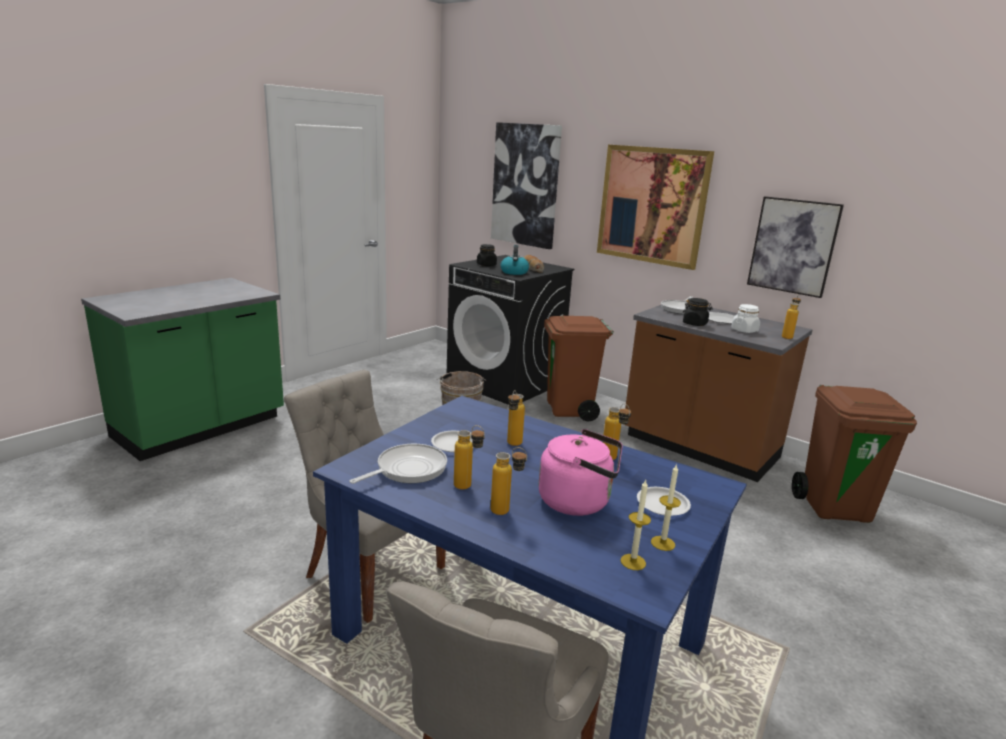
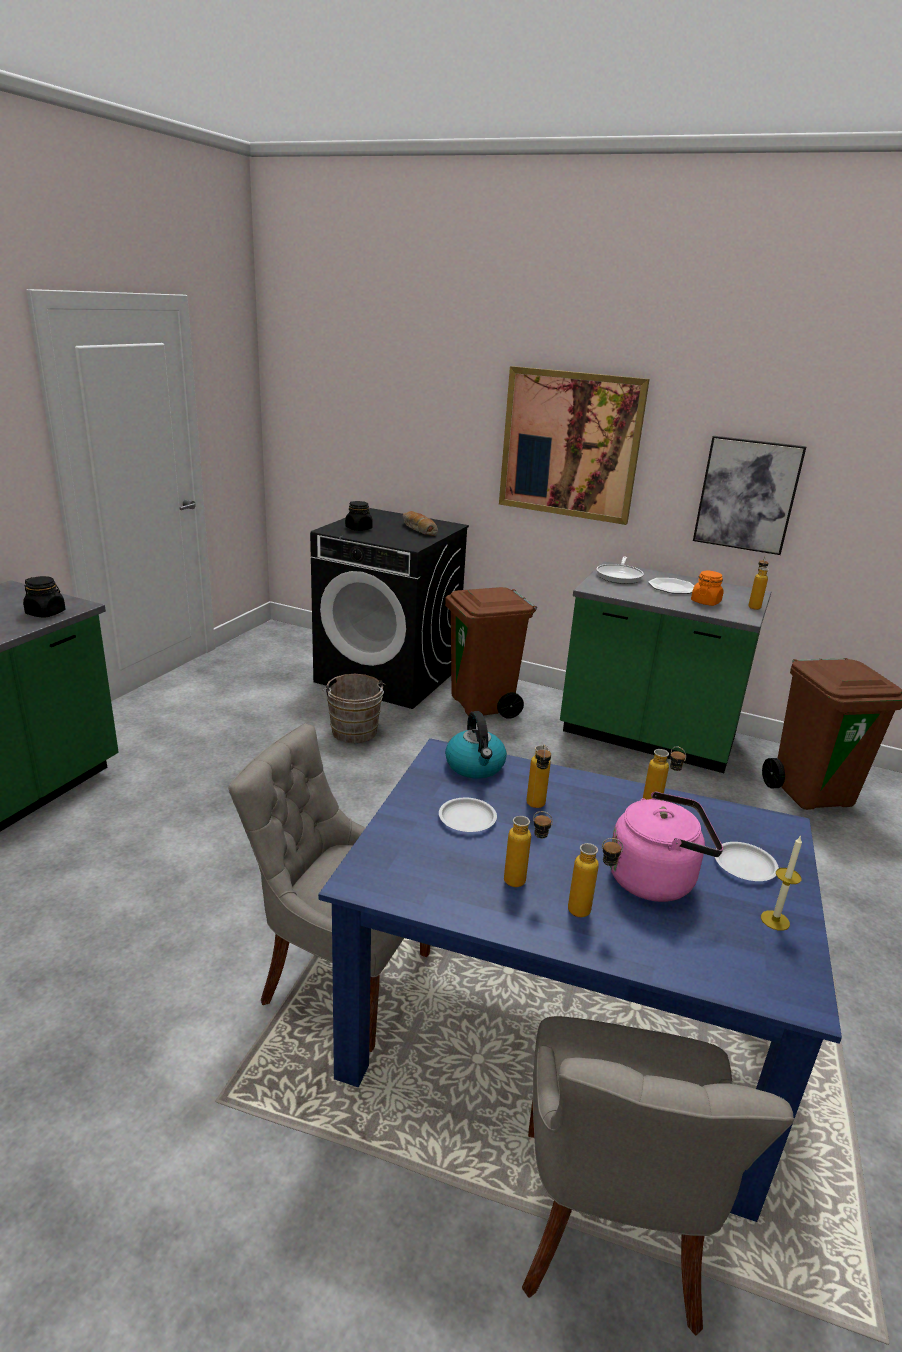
camera: 15 degrees left, 5 degrees up
frying pan [349,444,447,484] -> none
picture [491,122,562,249] -> none
kettle [500,245,529,275] -> kettle moved to [445,711,507,779]
candle [621,480,651,570] -> none
brown counter [624,305,813,482] -> green counter [560,561,771,773]
black jar [683,298,713,326] -> black jar moved to [23,576,66,618]
white jar [731,304,760,333] -> orange jar [691,571,724,606]

